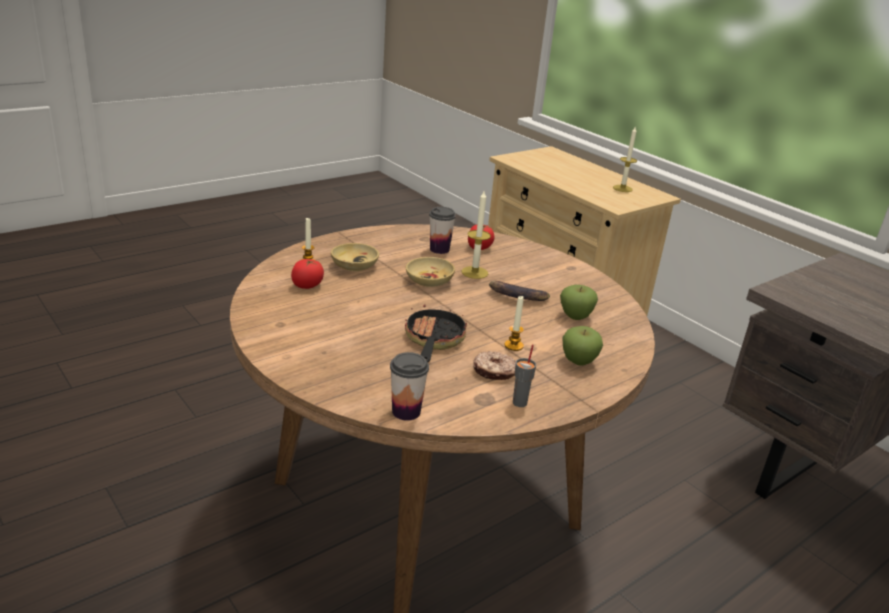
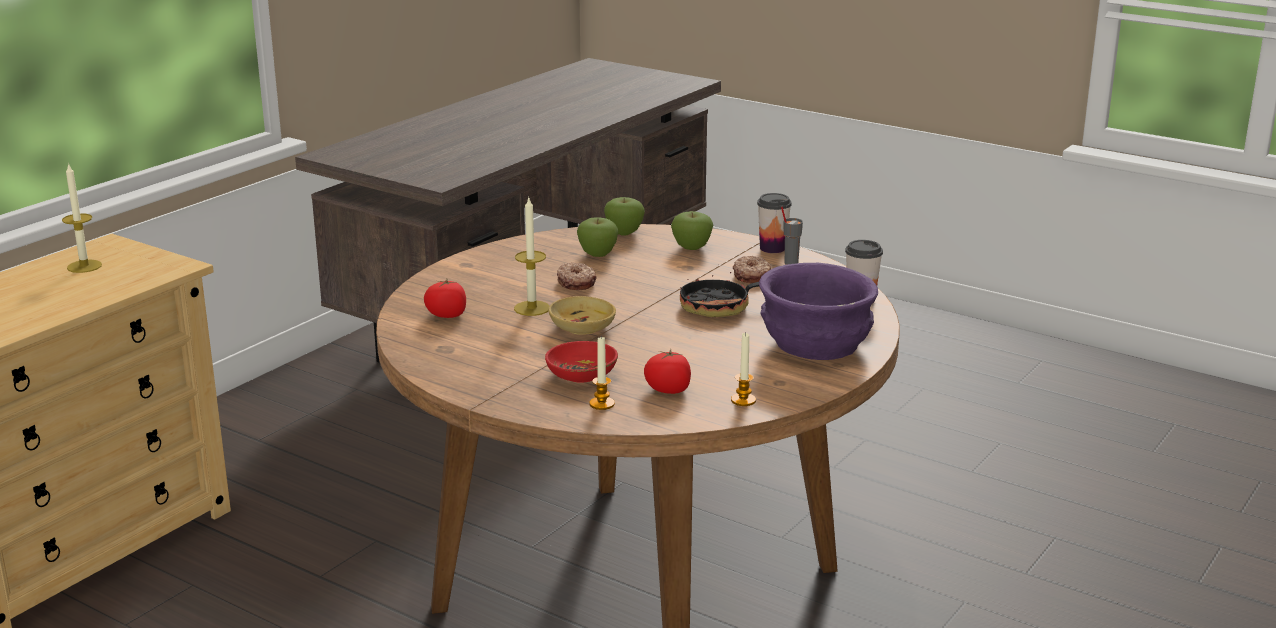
camera: 105 degrees left, 5 degrees down
beige bowl [331,243,379,271] -> red bowl [545,341,618,382]
cup [429,207,456,254] -> cup moved to [757,193,792,253]
banana [489,281,550,301] -> donut [557,262,597,290]
candle [504,296,524,351] -> candle moved to [731,333,756,406]
none -> apple [604,197,645,236]
none -> purple bowl [759,262,878,360]

